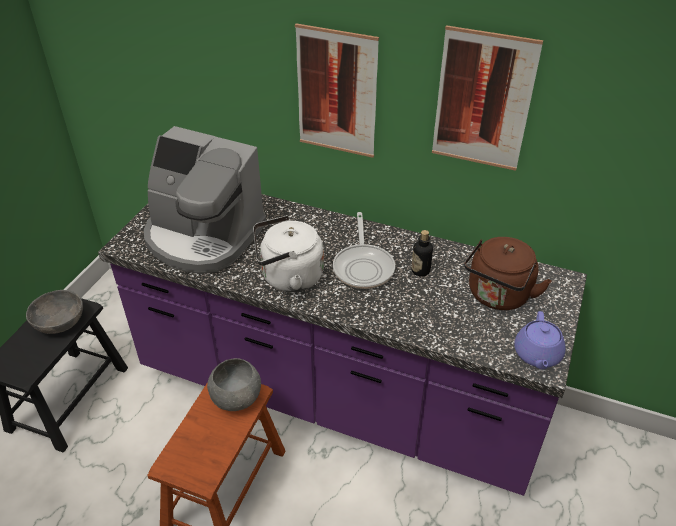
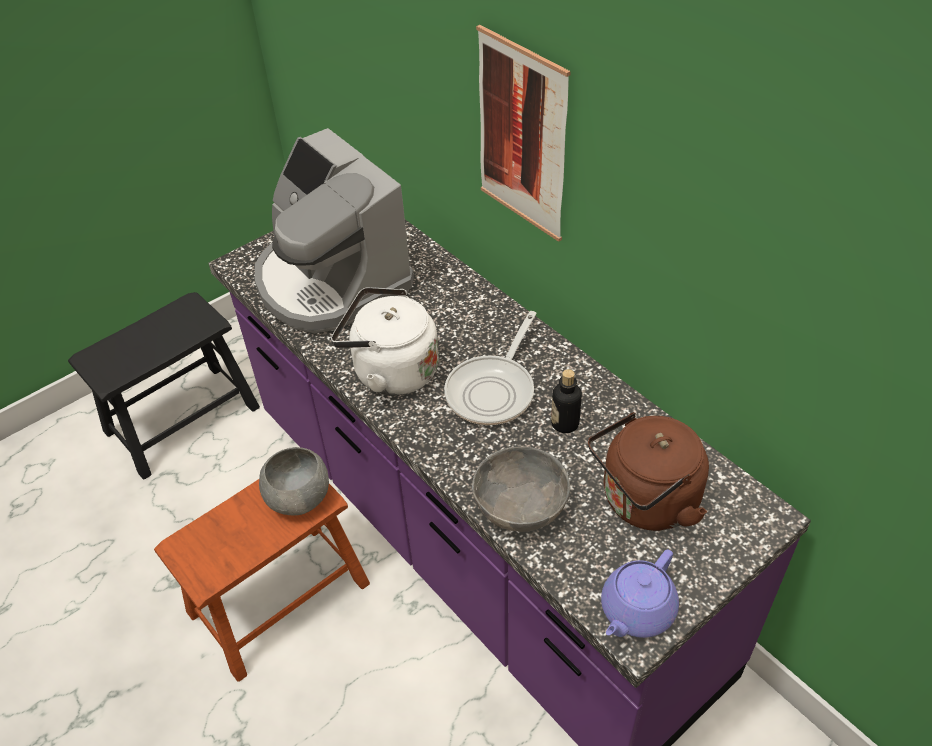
camera: 30 degrees right, 5 degrees up
grey bowl [26,290,83,334] -> grey bowl moved to [472,447,570,532]
picture [432,25,543,171] -> none

